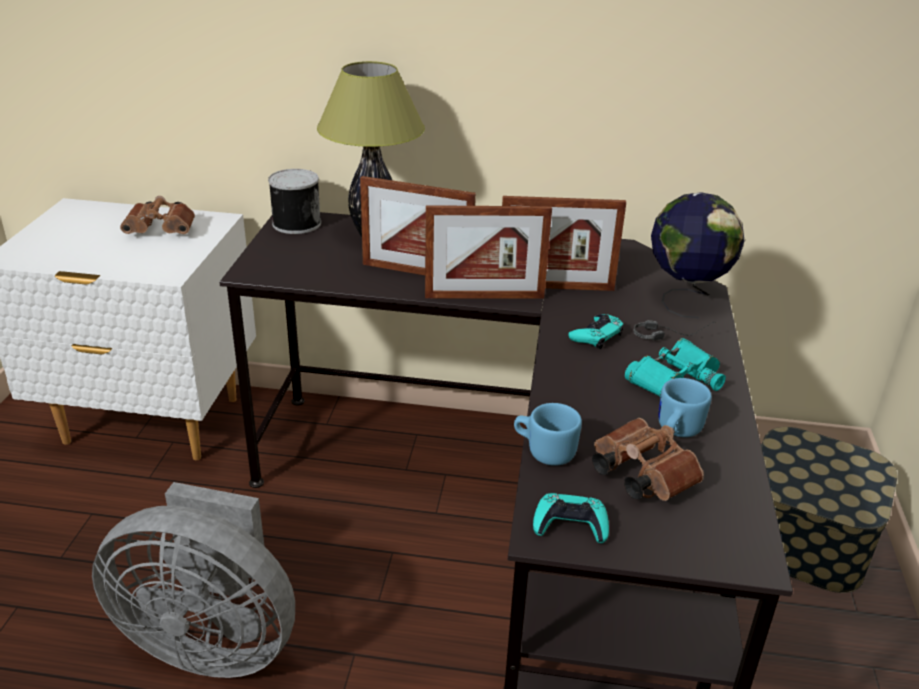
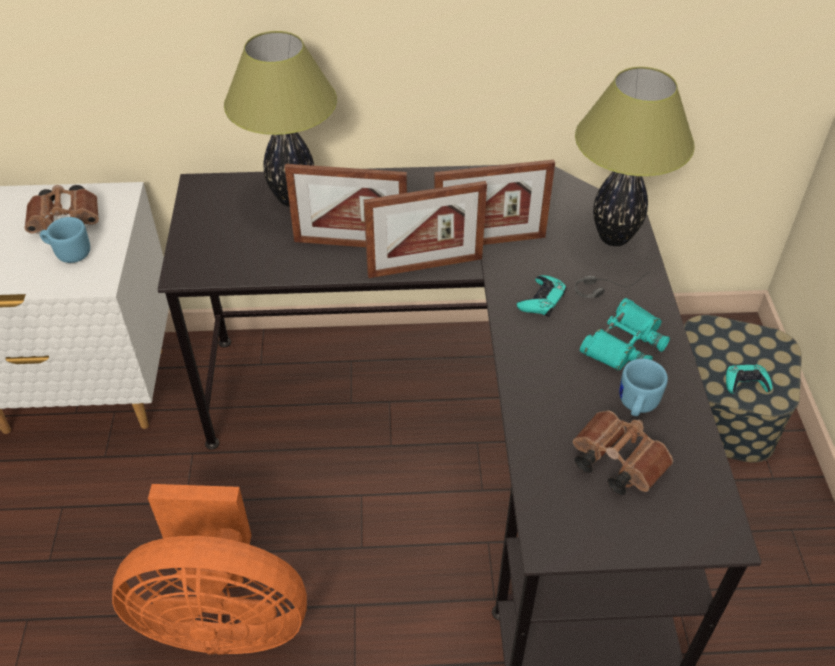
camera: 10 degrees left, 15 degrees up
grey fan [92,482,295,678] -> orange fan [112,484,307,654]
can [268,169,321,234] -> none
blue mug [514,403,582,466] -> blue mug moved to [40,217,90,263]
turquoise game controller [533,493,609,543] -> turquoise game controller moved to [726,365,772,394]
globe [651,192,745,318] -> table lamp [575,67,695,246]

